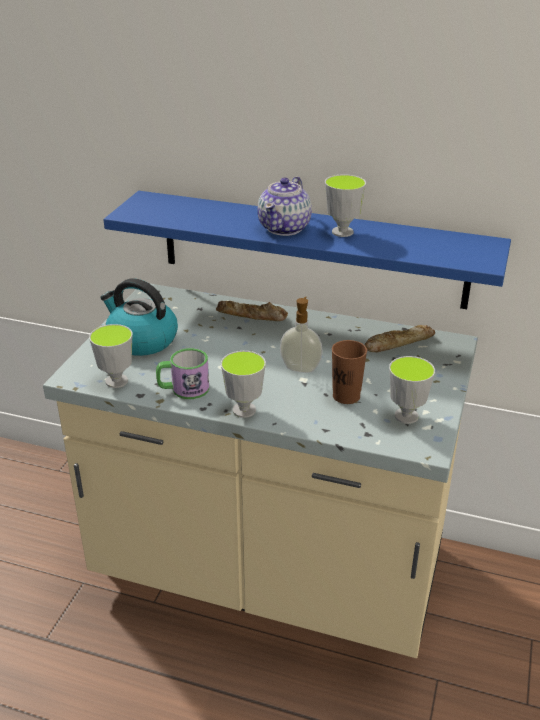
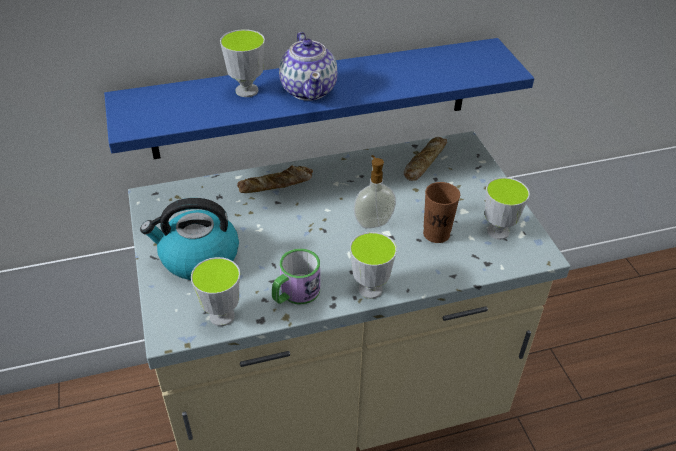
camera: 35 degrees left, 10 degrees up
cup [325,174,366,237] -> cup moved to [220,29,265,97]

